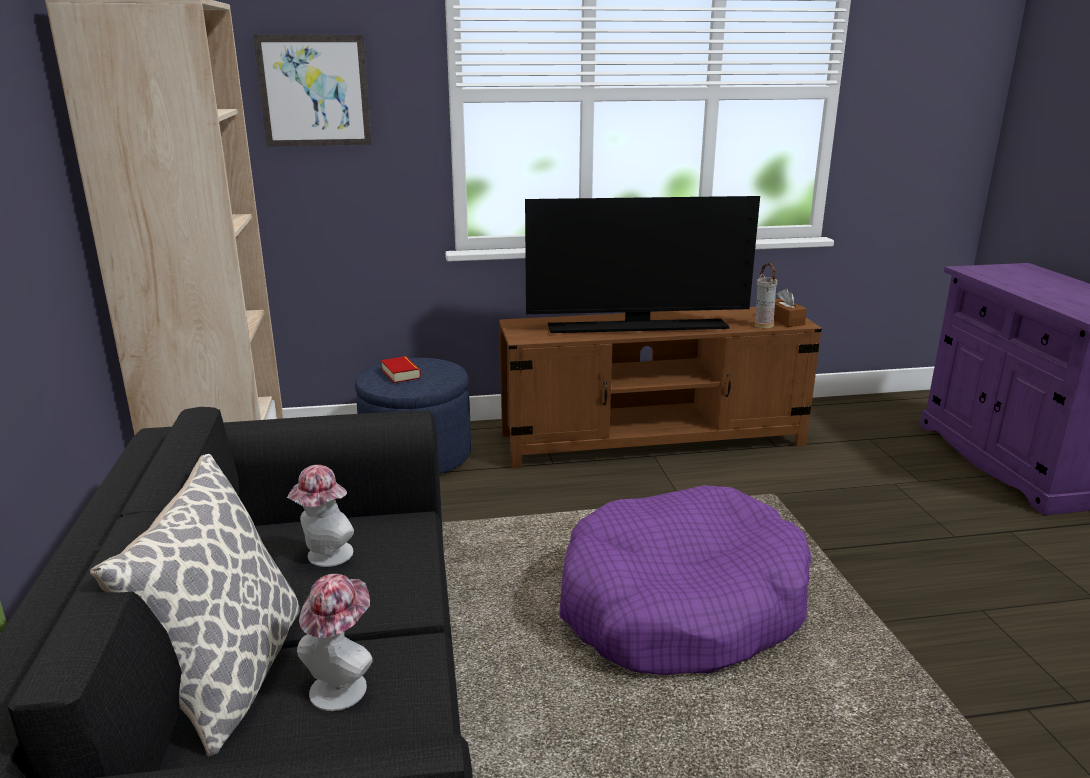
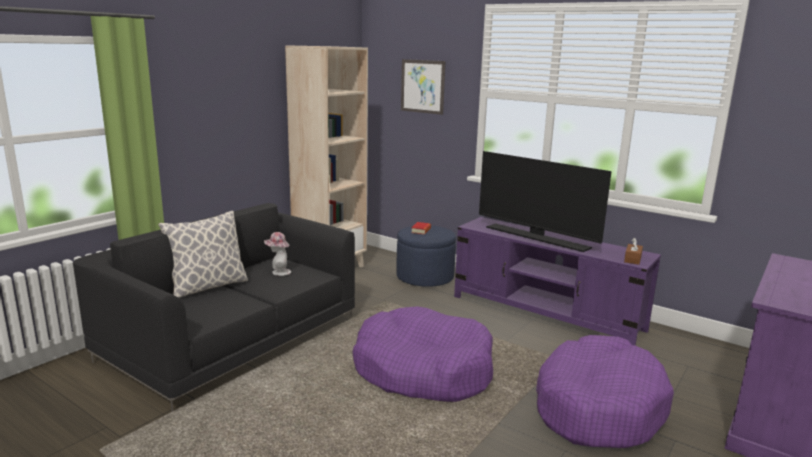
camera: 45 degrees right, 5 degrees down
hat [297,574,373,711] -> none
brown tv stand [499,307,822,469] -> purple tv stand [454,217,661,346]
vase [755,263,777,328] -> none
none -> purple dog bed [536,335,674,448]

